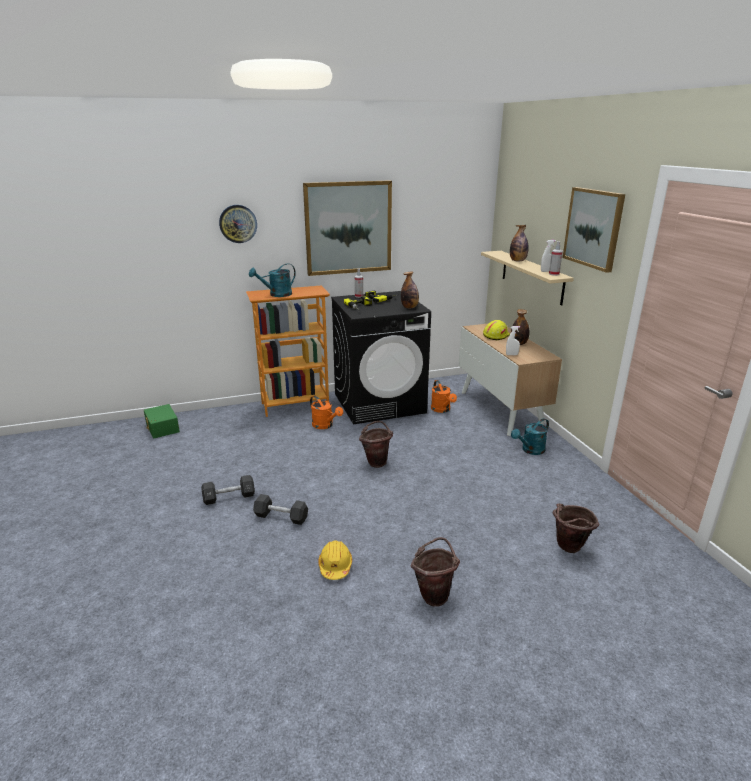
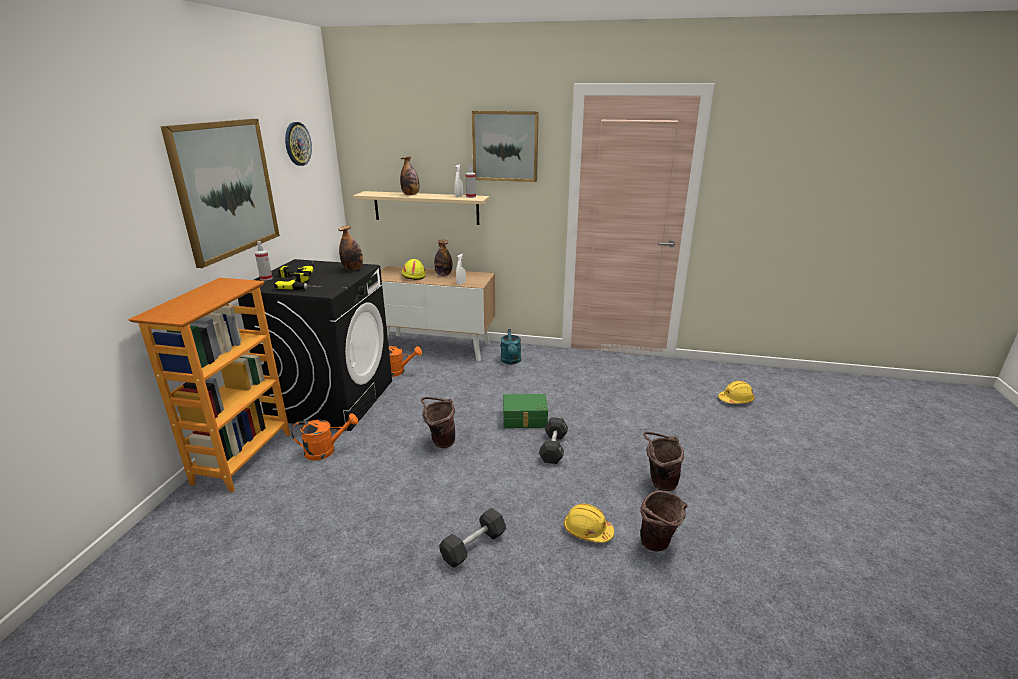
camera: 60 degrees left, 0 degrees up
green storage box [144,404,180,439] -> green storage box moved to [503,394,548,428]
black dumbbell [201,475,255,505] -> black dumbbell moved to [539,417,568,464]
wall clock [219,205,257,243] -> wall clock moved to [285,122,312,166]
turquoise watering can [249,263,296,297] -> none
brown bucket [553,503,599,553] -> brown bucket moved to [640,491,688,551]
none -> yellow hard hat [718,381,755,404]

